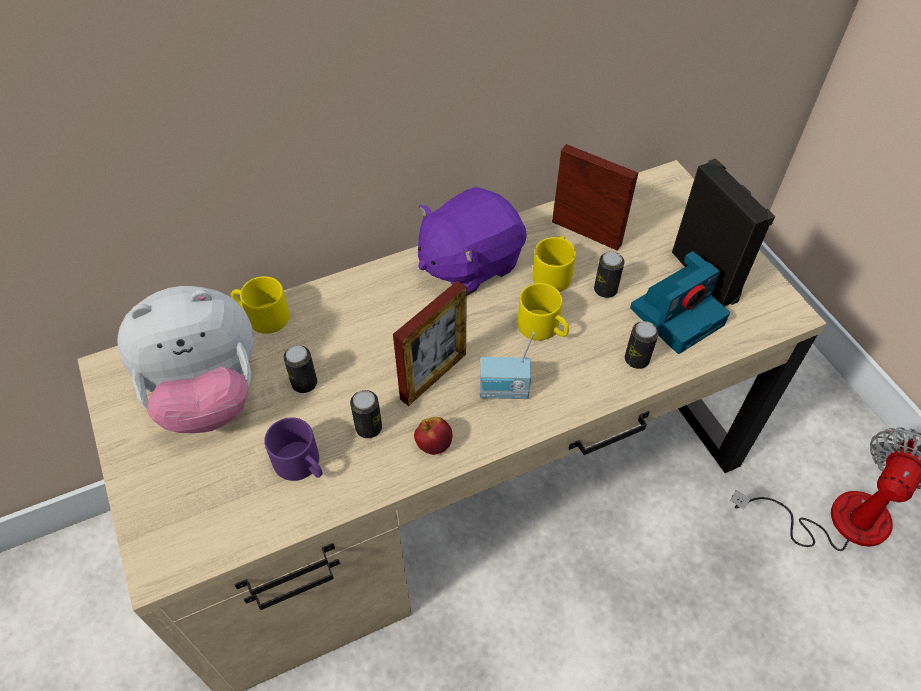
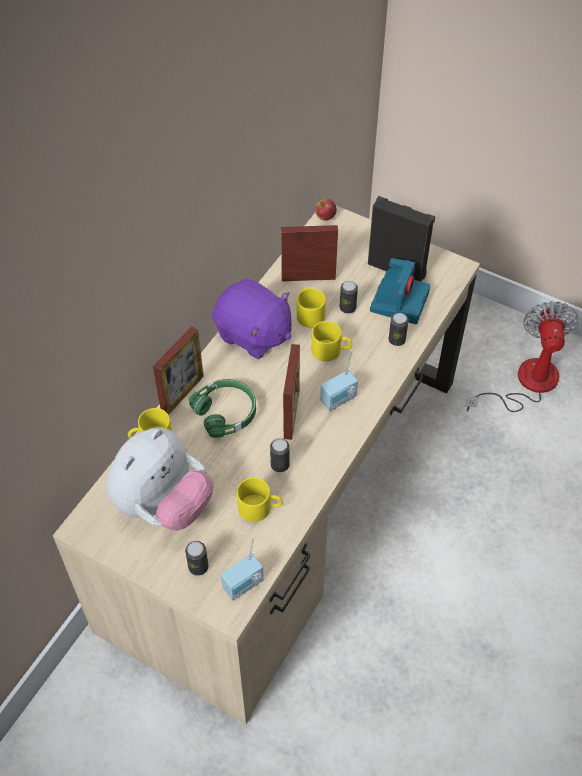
camera: 35 degrees left, 0 degrees up
purple mug [264,417,322,481] -> yellow mug [237,478,283,522]
can [284,345,317,393] -> can moved to [185,541,208,576]
apple [414,417,452,455] -> apple moved to [316,199,336,221]
purple plush toy [418,187,527,295] -> purple plush toy turned 75 degrees counterclockwise [212,279,292,359]
none -> picture frame [153,326,204,415]
none -> green headphones [189,379,256,438]
none -> radio [221,538,264,601]

